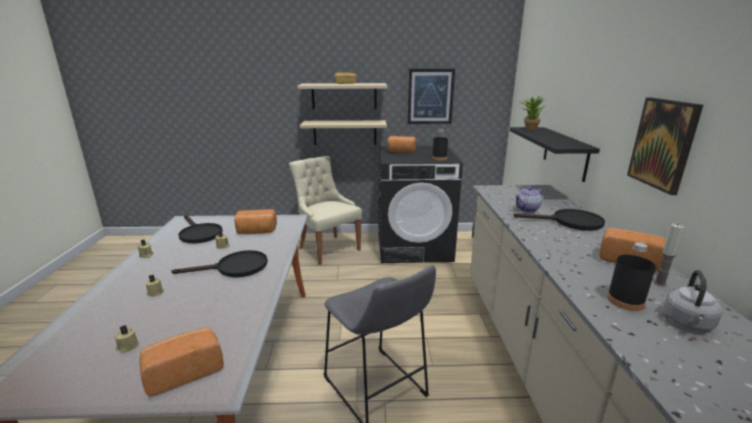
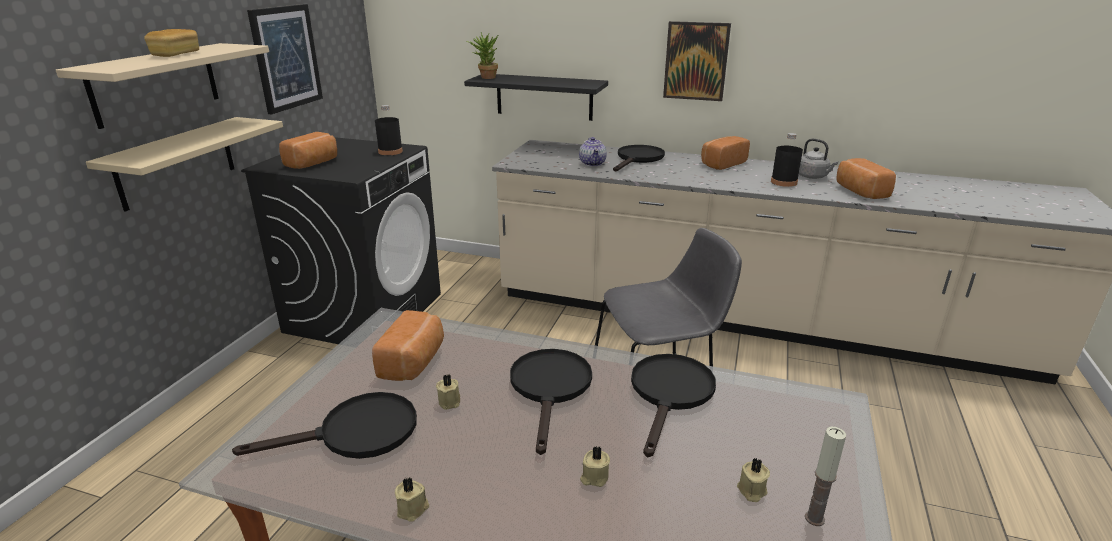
camera: 70 degrees left, 5 degrees up
bread [139,327,224,396] -> bread moved to [837,158,896,199]
beige chair [289,156,362,265] -> none
candle [654,224,684,287] -> candle moved to [805,427,846,526]
none -> black frying pan [631,354,716,457]

